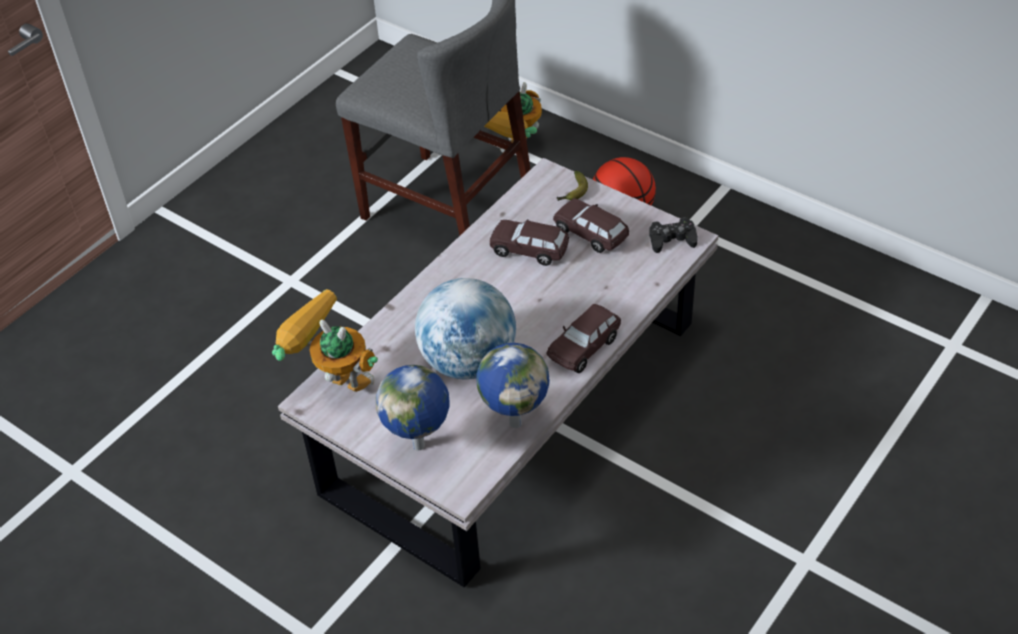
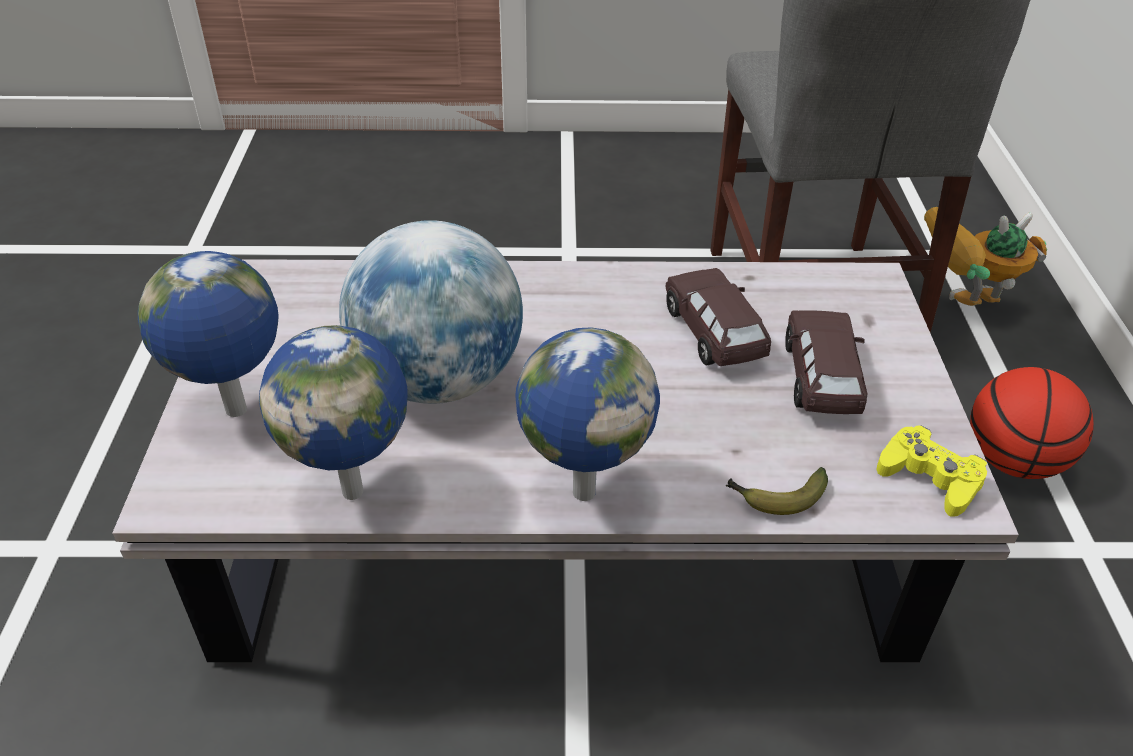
camera: 50 degrees right, 5 degrees down
toy robot [272,289,378,392] -> none
brown toy car [546,304,621,373] -> globe [515,327,660,501]
banana [557,171,588,201] -> banana moved to [726,467,828,515]
black game controller [649,217,698,253] -> yellow game controller [876,425,987,517]

